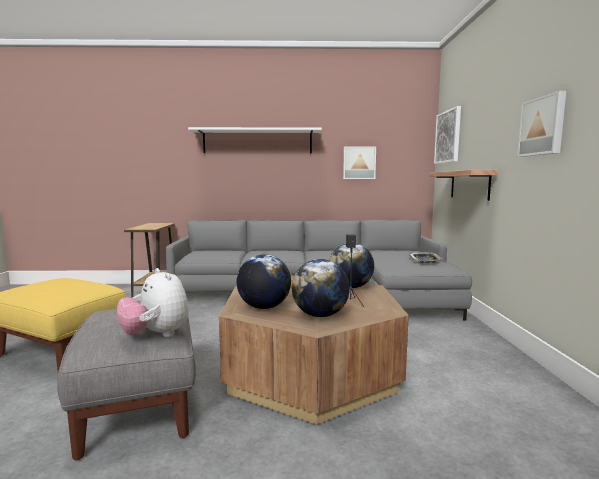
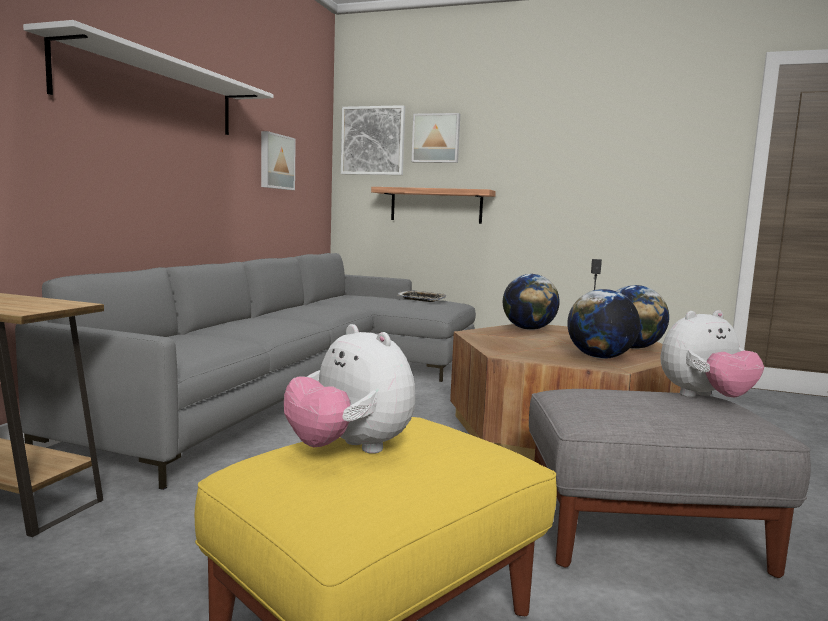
camera: 70 degrees left, 0 degrees up
picture [517,91,566,157] -> picture moved to [411,113,460,163]
none -> plush toy [284,324,415,454]

